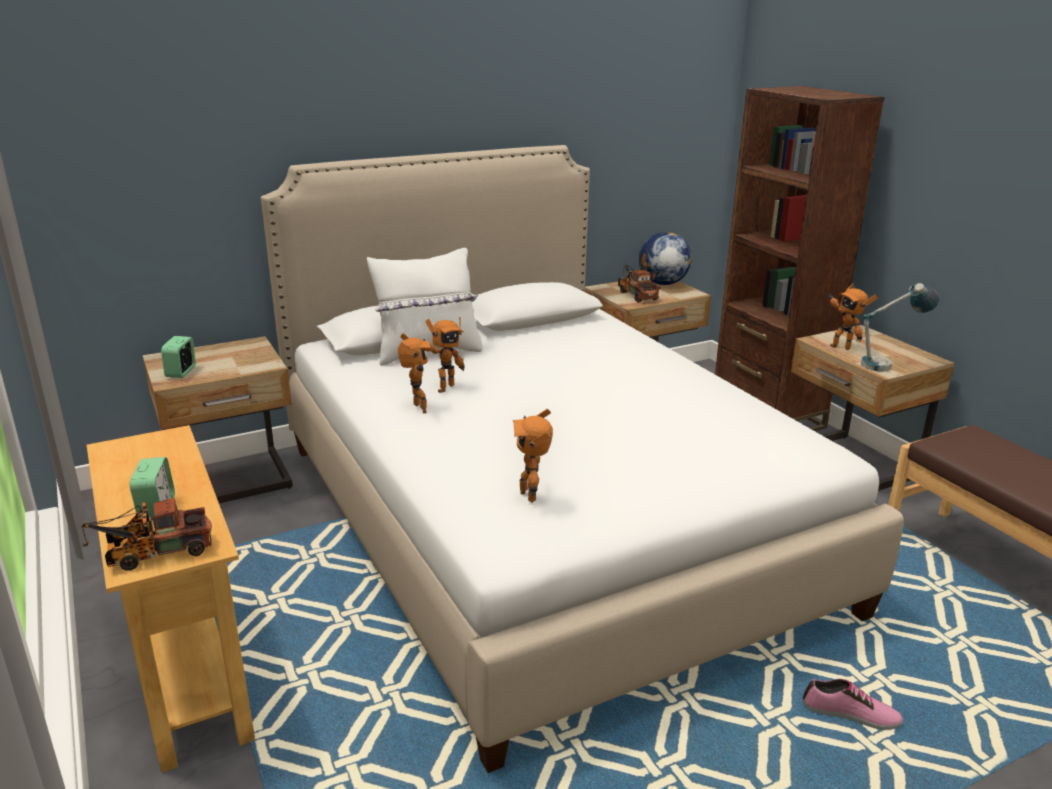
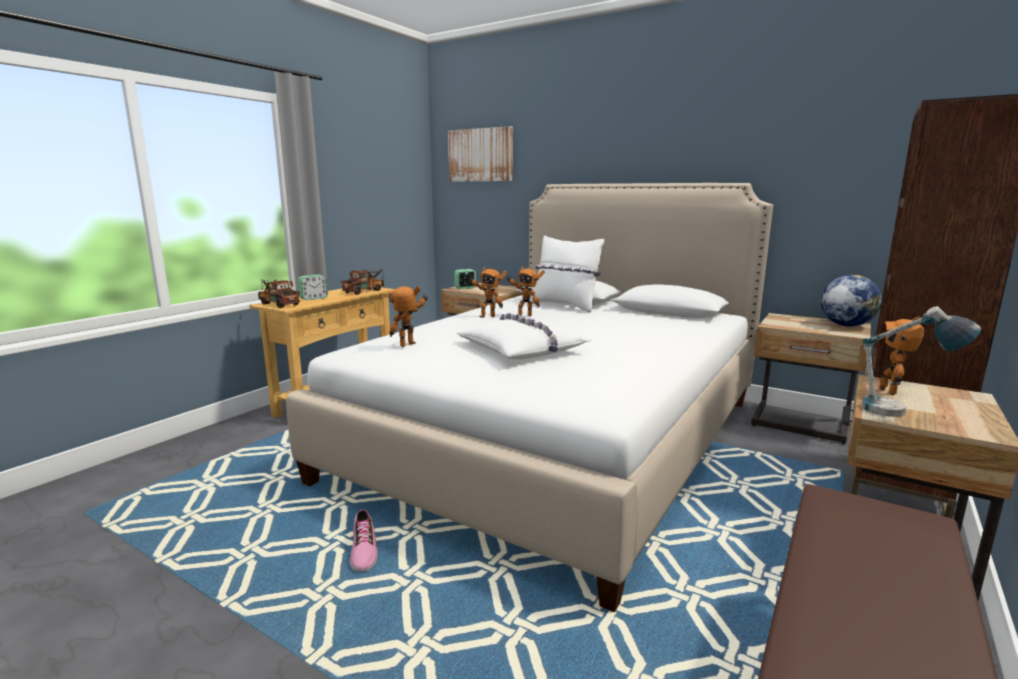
camera: 60 degrees right, 10 degrees down
toy robot [398,333,431,413] -> toy robot turned 60 degrees clockwise [468,267,507,318]
toy truck [618,264,660,302] -> toy truck moved to [341,269,384,295]
shoe [803,679,903,730] -> shoe moved to [349,509,378,573]
none -> picture [448,126,513,182]
none -> white pillow [457,313,592,359]

